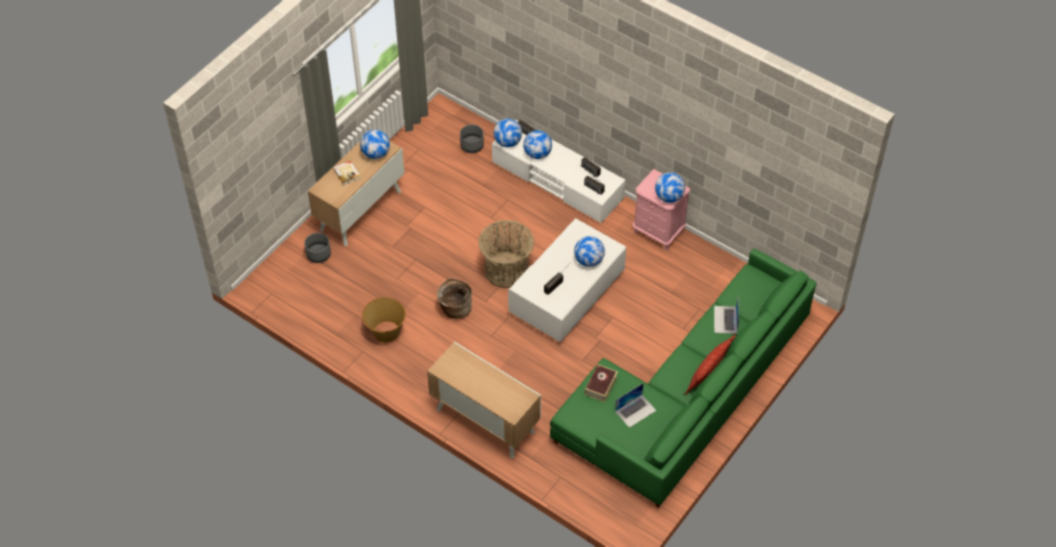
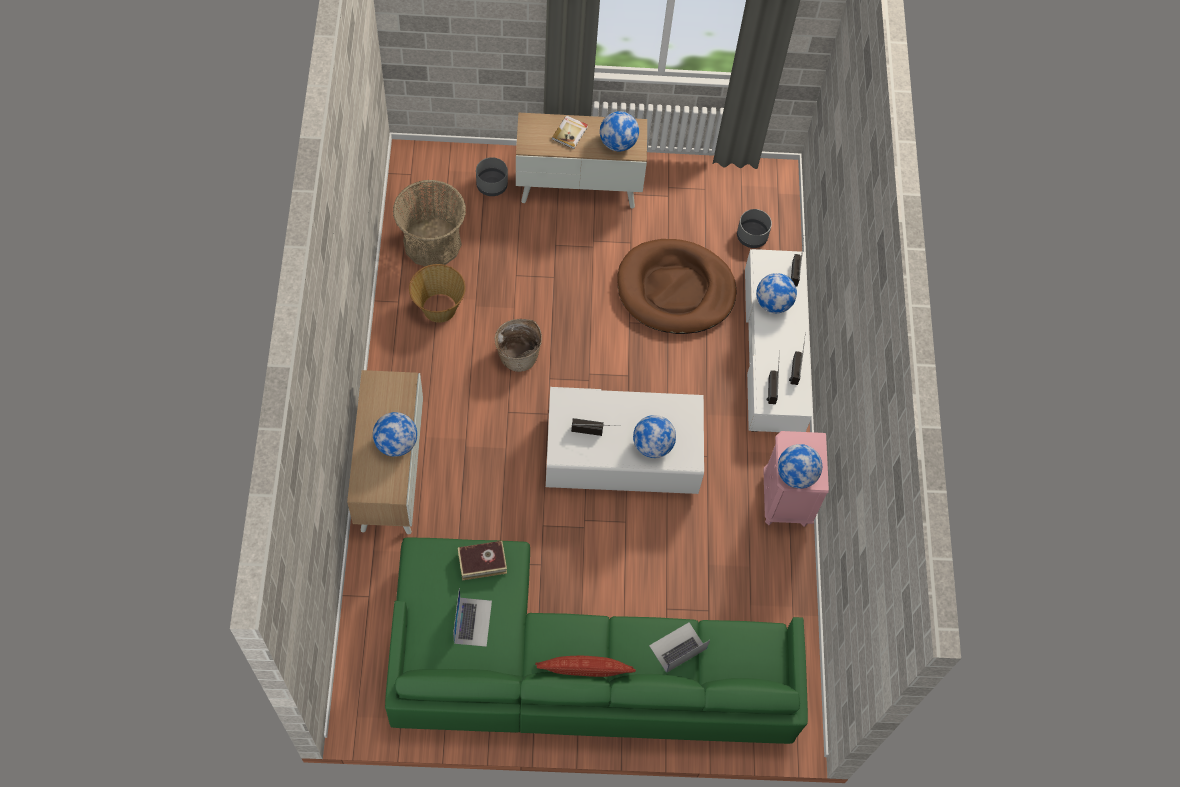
camera: 50 degrees right, 10 degrees up
basket [478,220,534,288] -> basket moved to [393,180,466,266]
globe [494,118,522,147] -> globe moved to [373,412,417,457]
laptop [615,383,657,428] -> laptop turned 105 degrees counterclockwise [453,588,492,647]
none -> brown dog bed [617,239,737,334]

